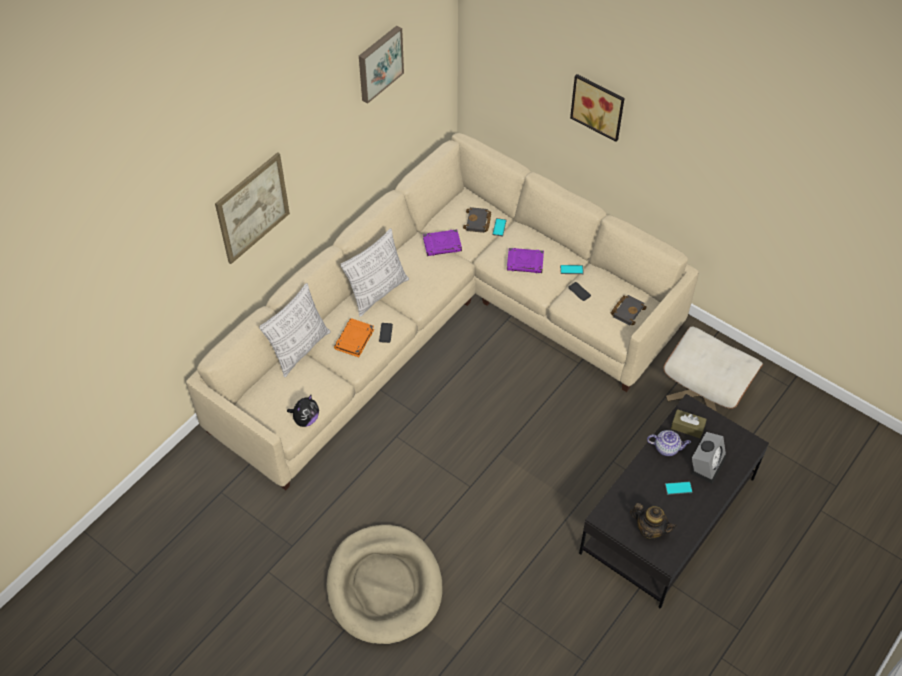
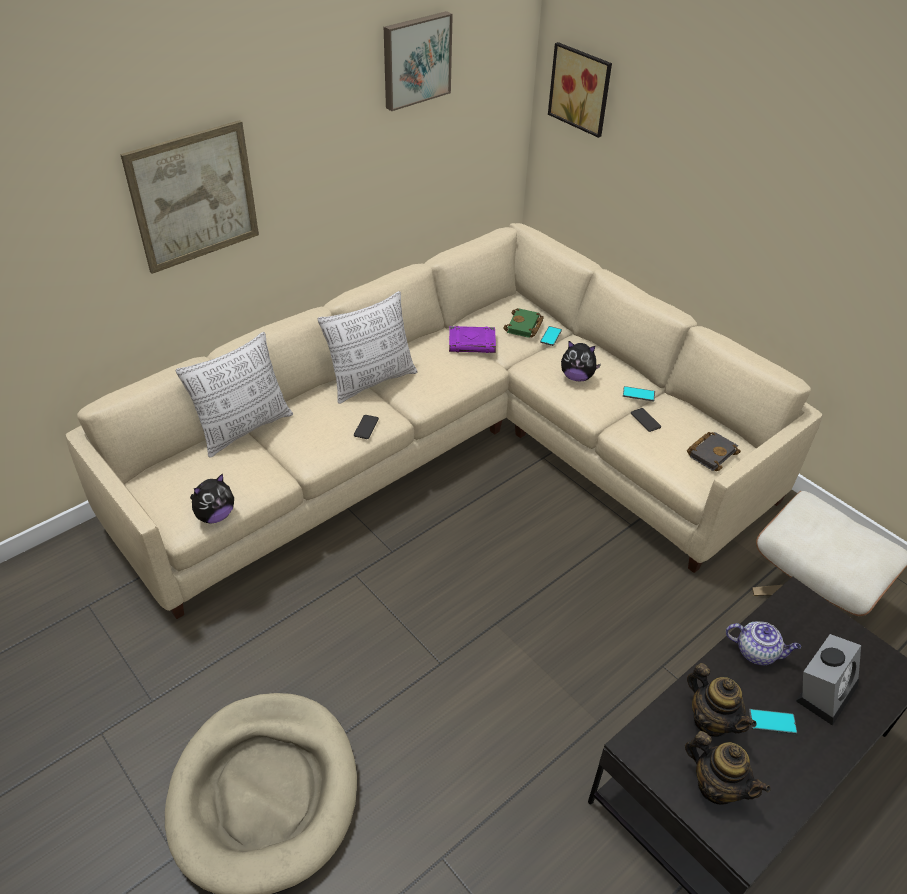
camera: 10 degrees right, 10 degrees down
orange book [334,318,374,357] -> none
black book [463,207,491,233] -> green book [503,308,544,338]
purple book [507,248,544,273] -> plush toy [561,341,601,381]
picture [570,74,625,142] -> picture moved to [548,42,612,138]
brown tissue box [671,409,707,438] -> none
none -> teapot [687,663,757,737]

